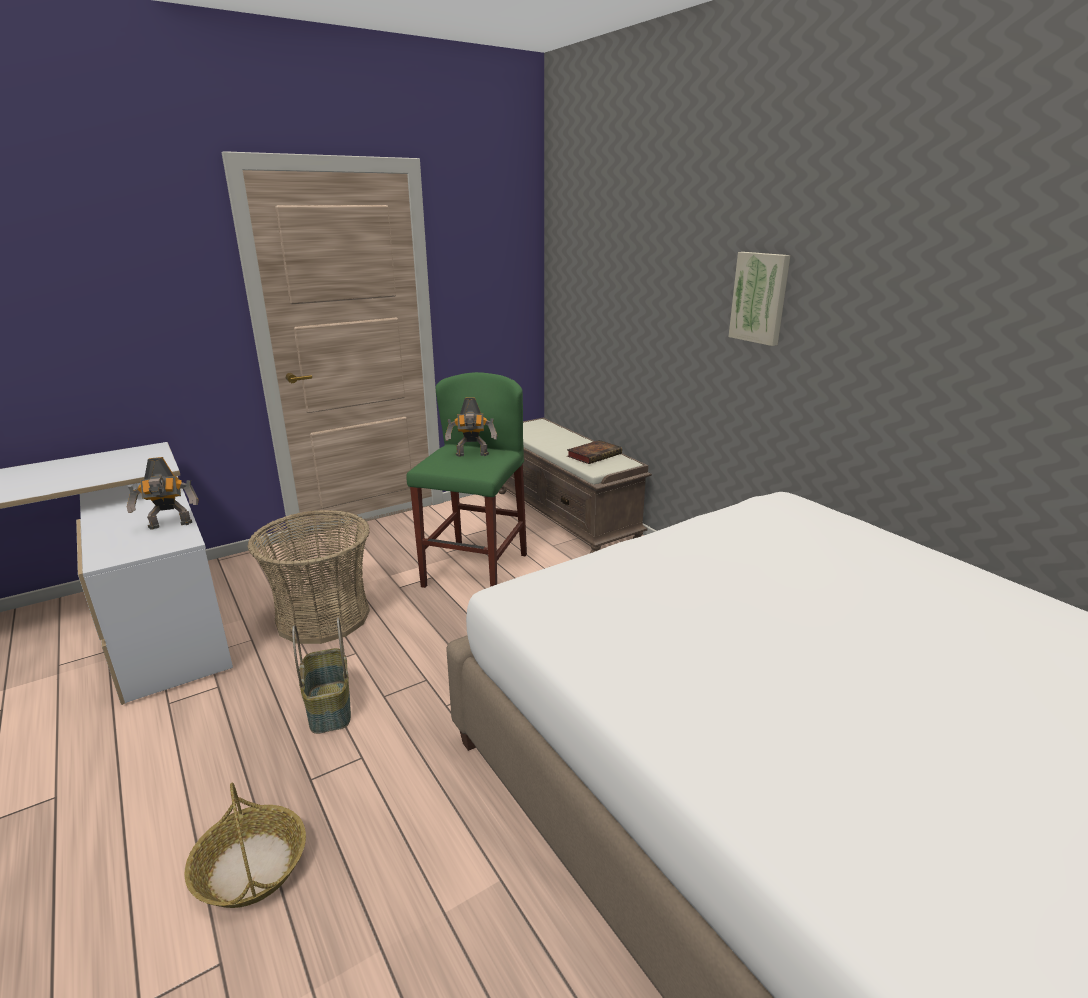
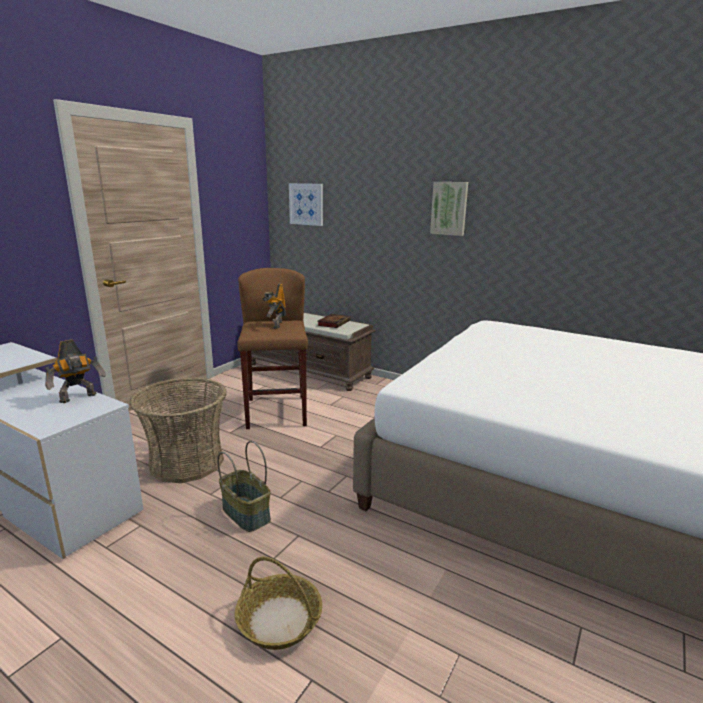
camera: 25 degrees left, 5 degrees down
green stool [406,372,527,588] -> brown stool [237,268,308,429]
toy robot [445,397,497,457] -> toy robot turned 120 degrees clockwise [262,284,286,329]
none -> picture [289,183,323,226]

